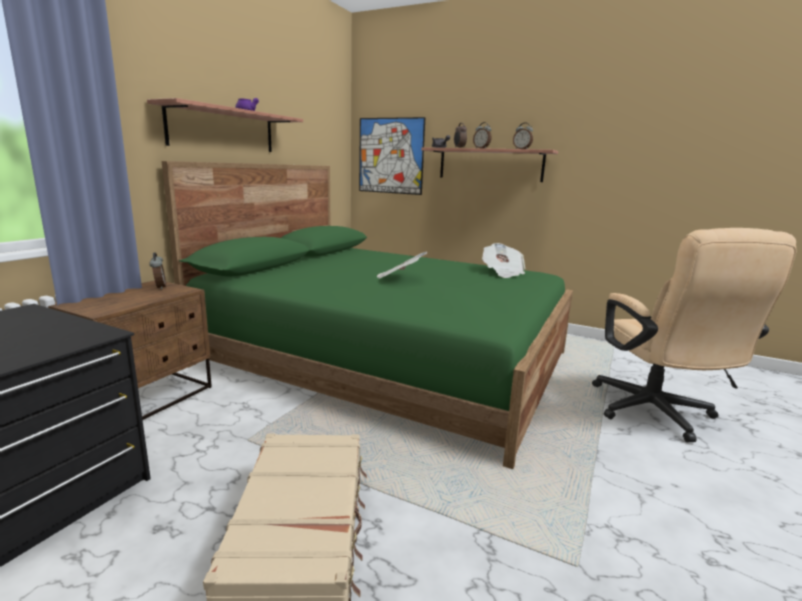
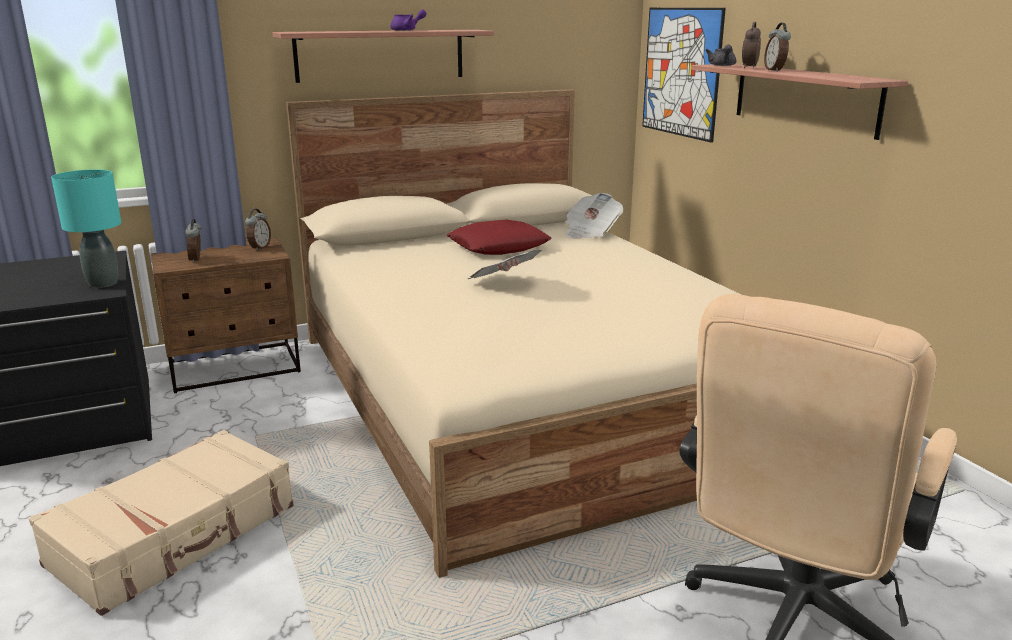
camera: 40 degrees right, 5 degrees up
green bed [162,161,573,469] -> beige bed [286,89,741,578]
newspaper [482,243,525,278] -> newspaper moved to [564,193,624,239]
alarm clock [513,123,533,149] -> alarm clock moved to [185,219,202,263]
none -> turquoise table lamp [51,169,121,288]
none -> red pillow [447,220,552,255]

